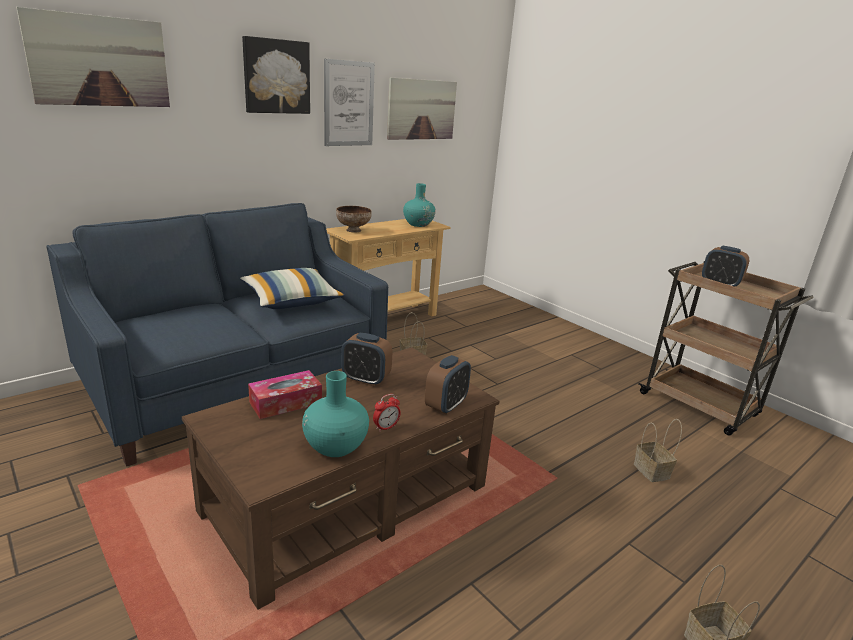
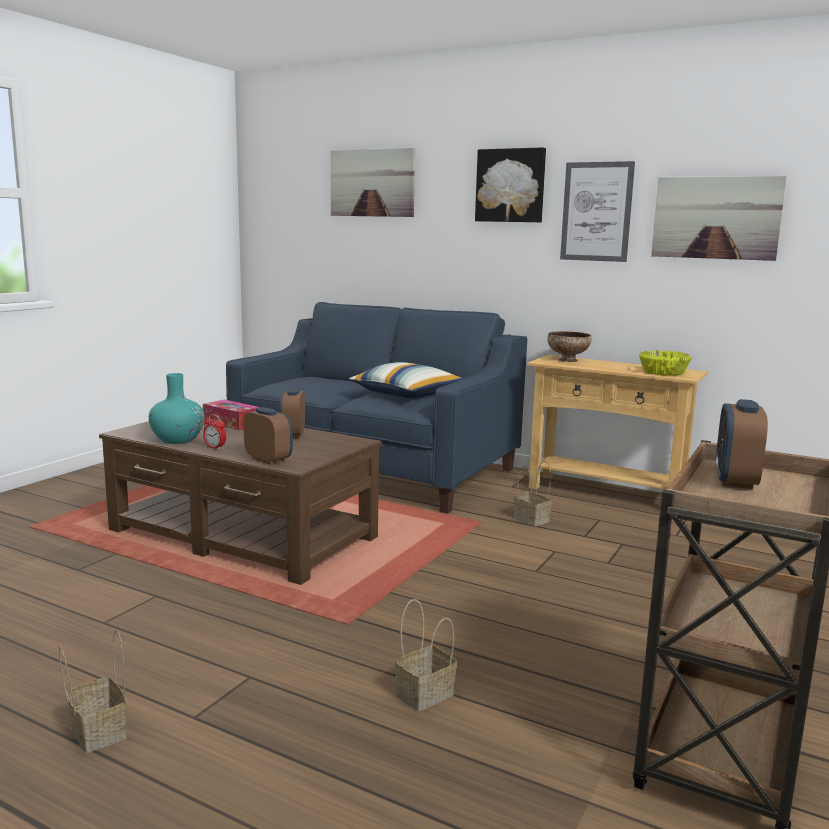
camera: 70 degrees right, 10 degrees down
turquoise vase [403,183,436,227] -> yellow bowl [639,350,692,376]
alarm clock [425,355,471,415] -> alarm clock turned 150 degrees counterclockwise [243,407,293,465]

